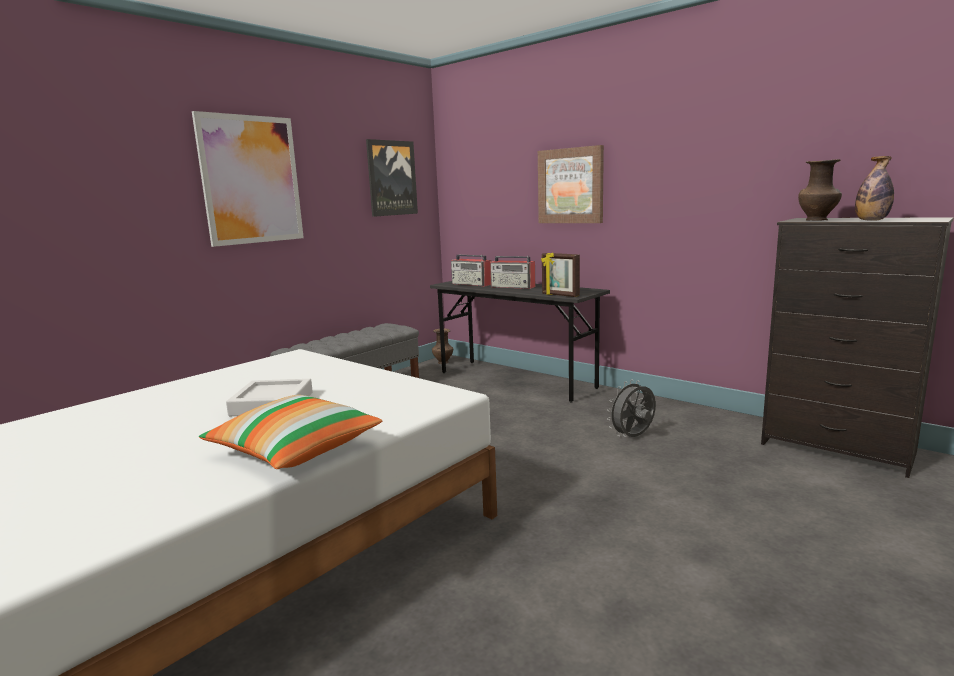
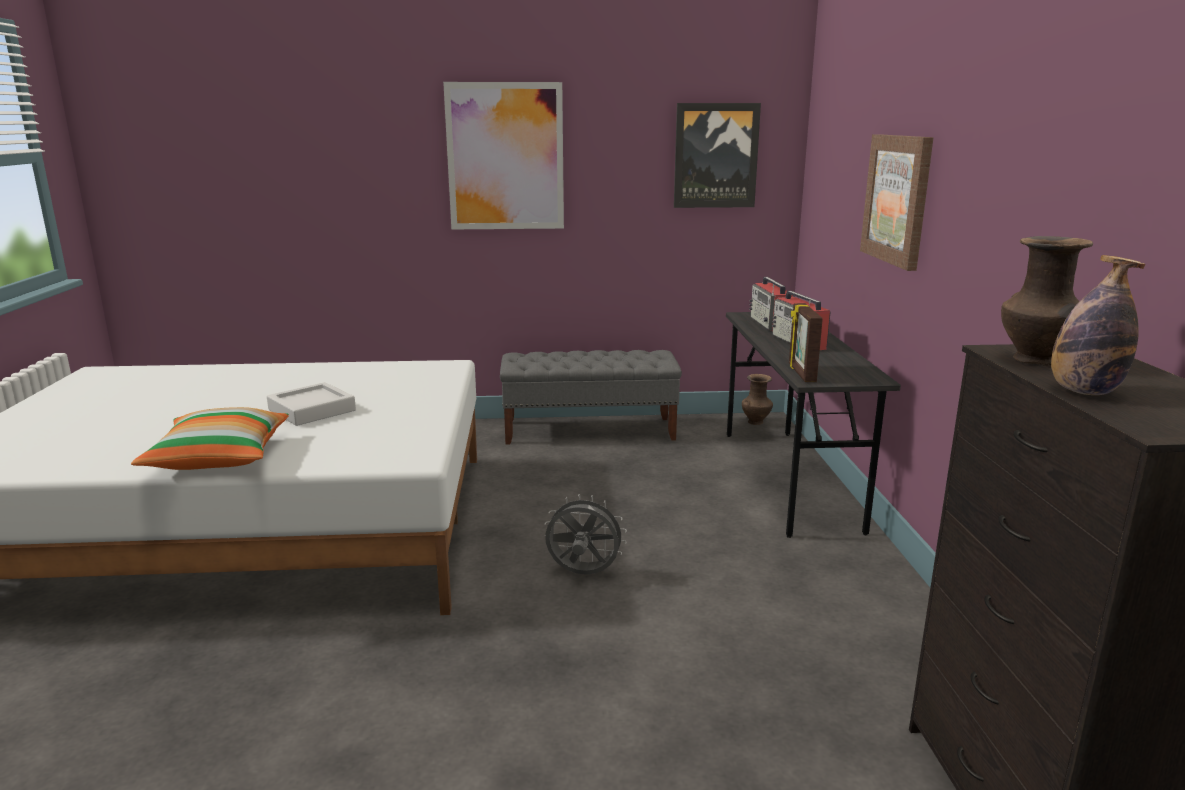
camera: 45 degrees right, 5 degrees up
grey fan [607,380,656,437] -> grey fan moved to [545,494,627,575]

